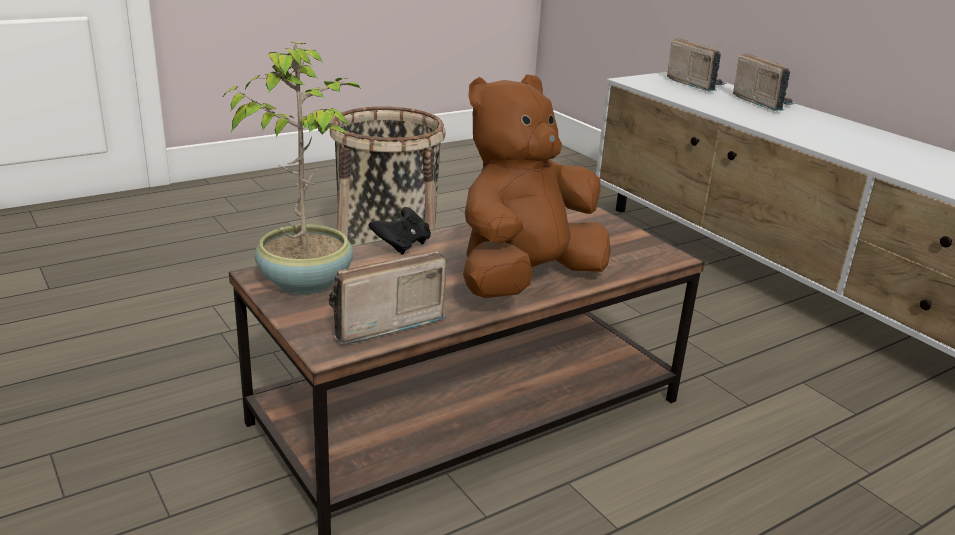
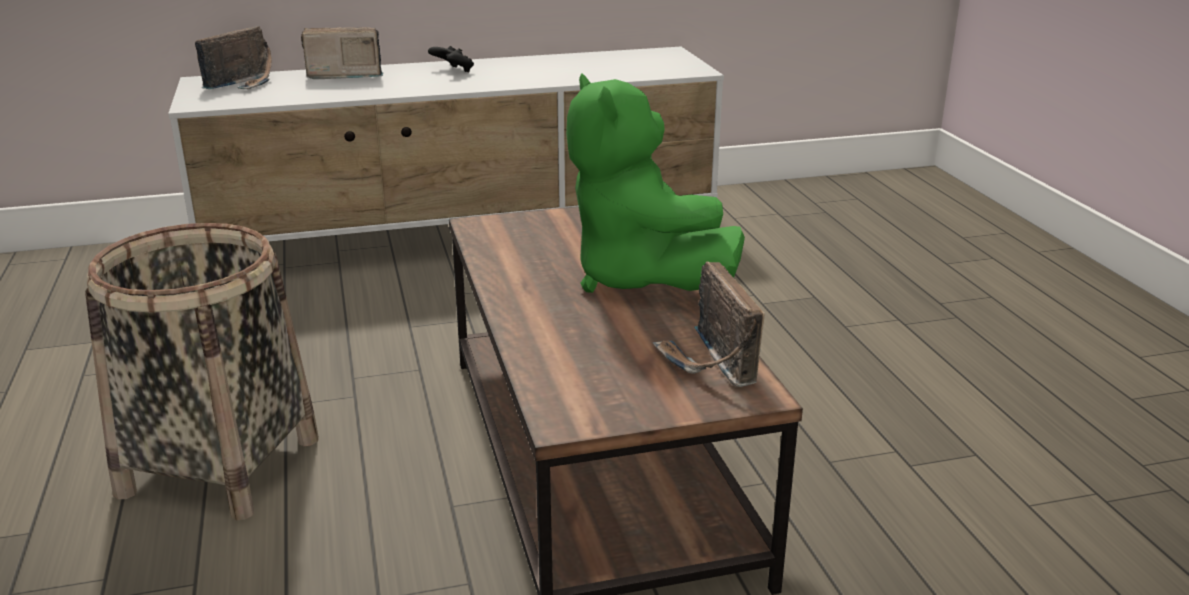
camera: 70 degrees left, 0 degrees up
potted plant [223,41,360,294] -> none
black game controller [368,207,431,255] -> black game controller moved to [428,46,474,72]
brown plush toy [463,74,611,298] -> green plush toy [566,74,745,293]
radio [667,38,727,91] -> radio turned 135 degrees clockwise [195,26,272,89]

